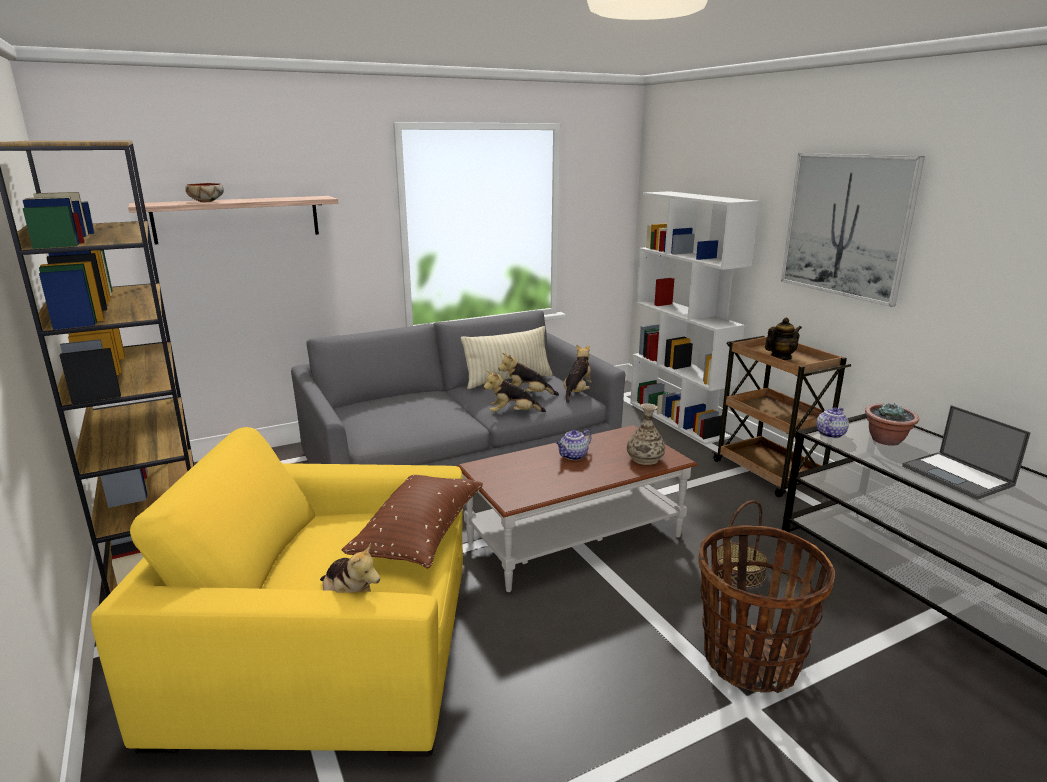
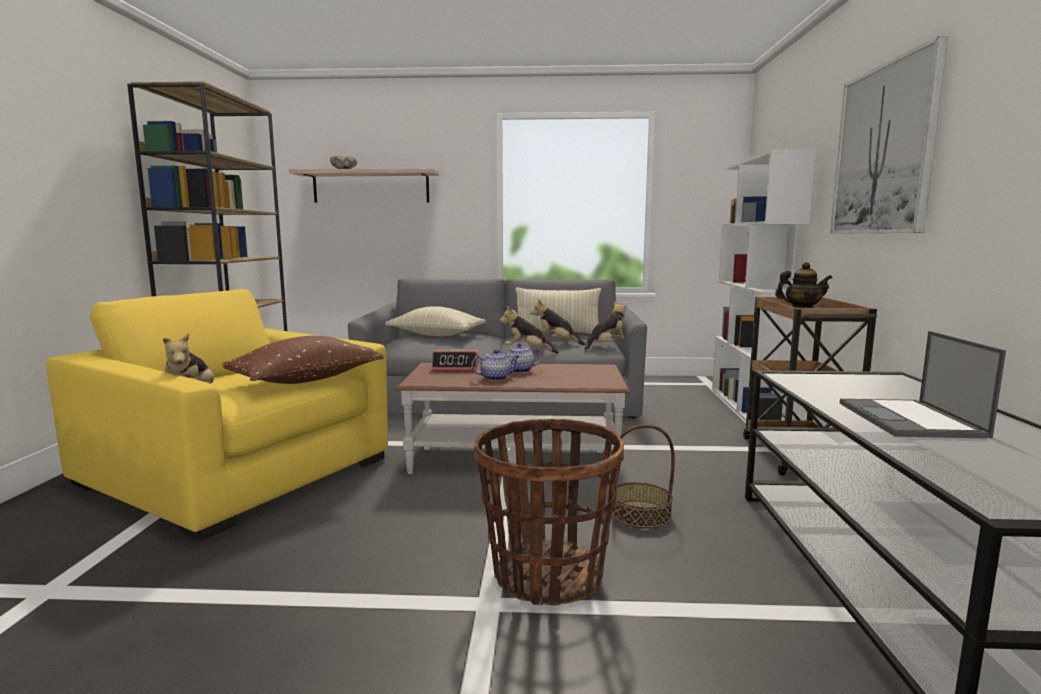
camera: 30 degrees right, 10 degrees down
vase [627,403,665,465] -> none
teapot [816,407,849,438] -> teapot moved to [471,349,519,381]
potted plant [865,403,919,446] -> none
none -> beige pillow [385,306,486,336]
none -> alarm clock [432,350,479,371]

